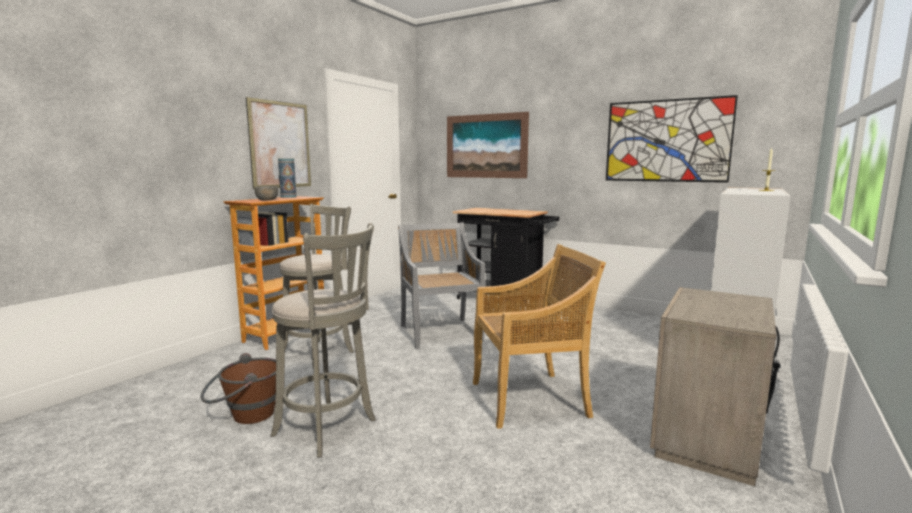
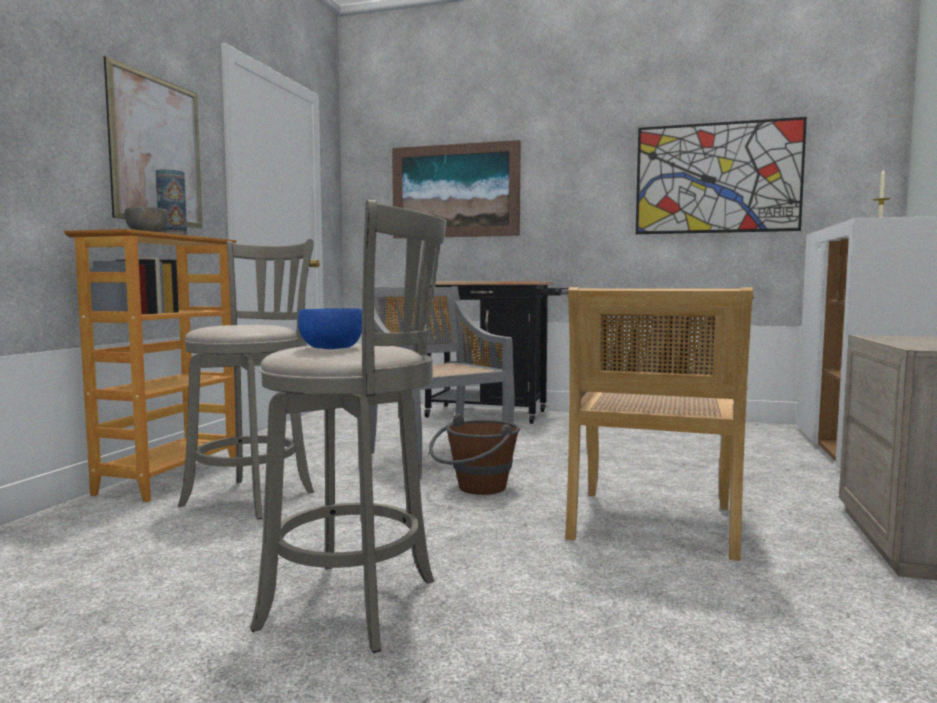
camera: 15 degrees left, 5 degrees down
brown bucket [201,353,276,424] -> brown bucket moved to [429,413,520,495]
beige chair [473,244,606,429] -> beige chair turned 135 degrees clockwise [565,287,754,561]
none -> blue bowl [298,308,362,349]

